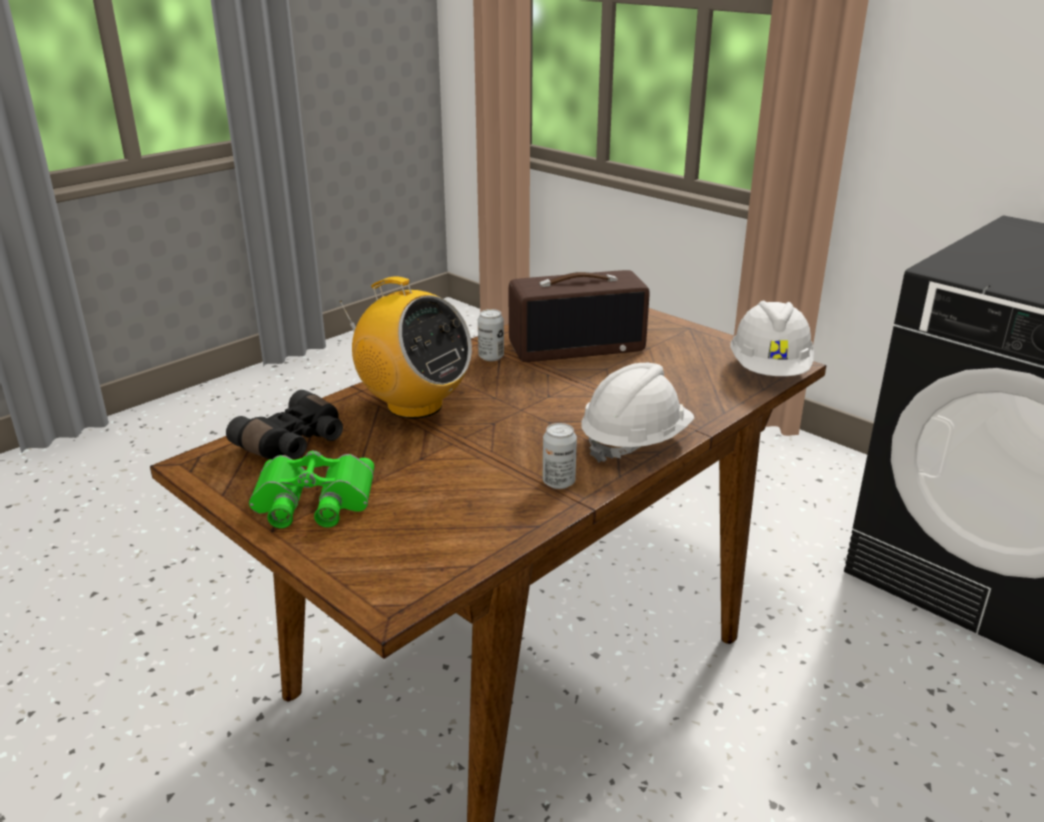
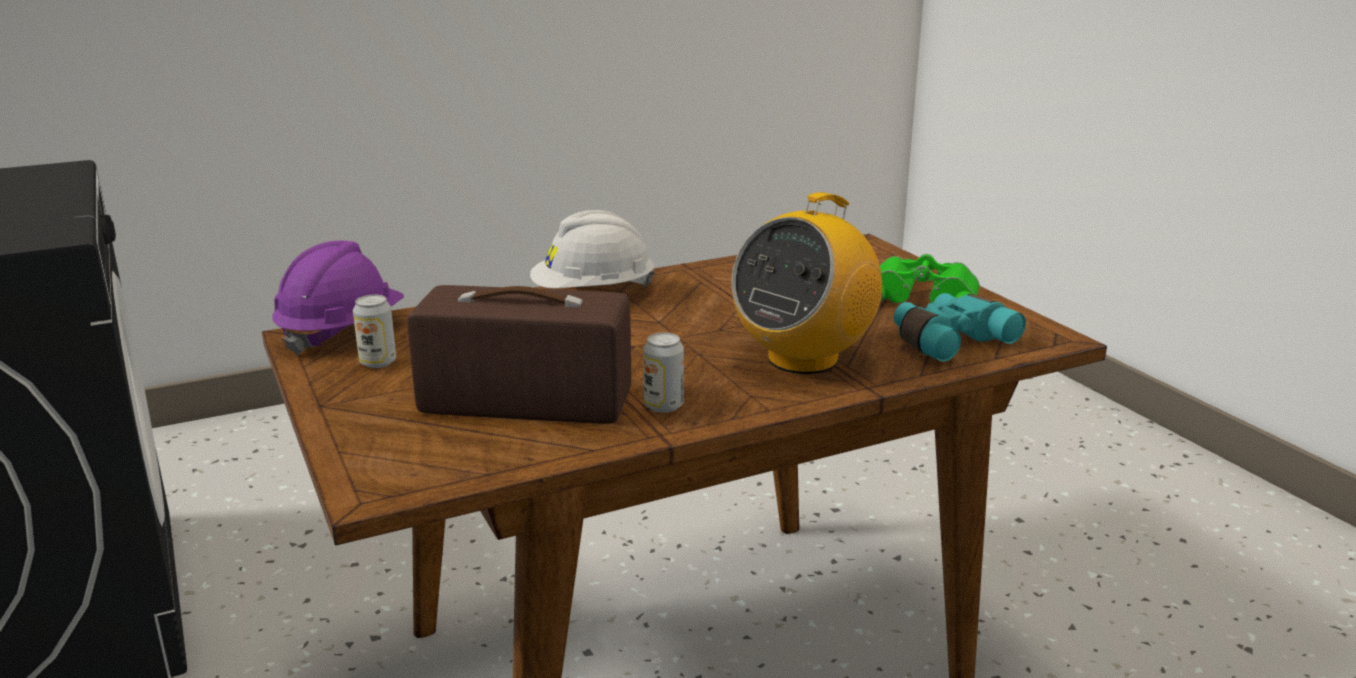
camera: 160 degrees left, 5 degrees down
black binoculars [226,390,343,459] -> turquoise binoculars [894,293,1026,362]
radio [339,276,472,419] -> radio turned 105 degrees counterclockwise [732,192,882,374]
can [543,423,577,489] -> can moved to [353,295,396,368]
white hard hat [730,301,814,376] -> purple hard hat [272,240,404,355]

